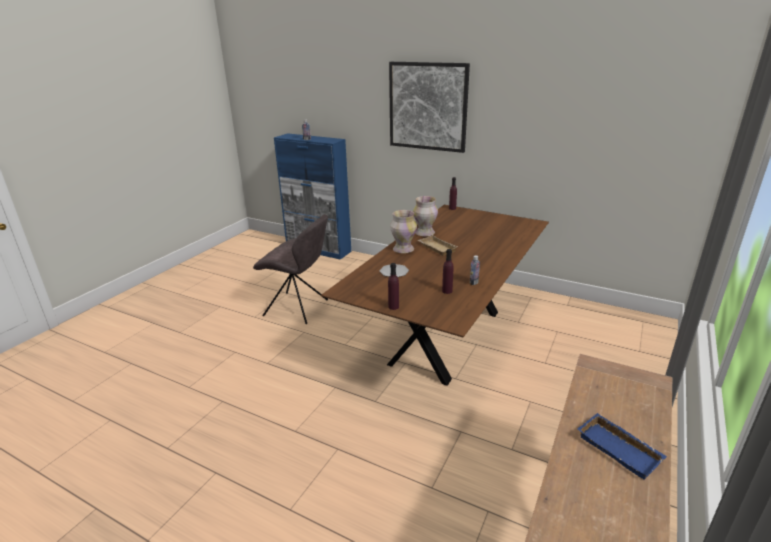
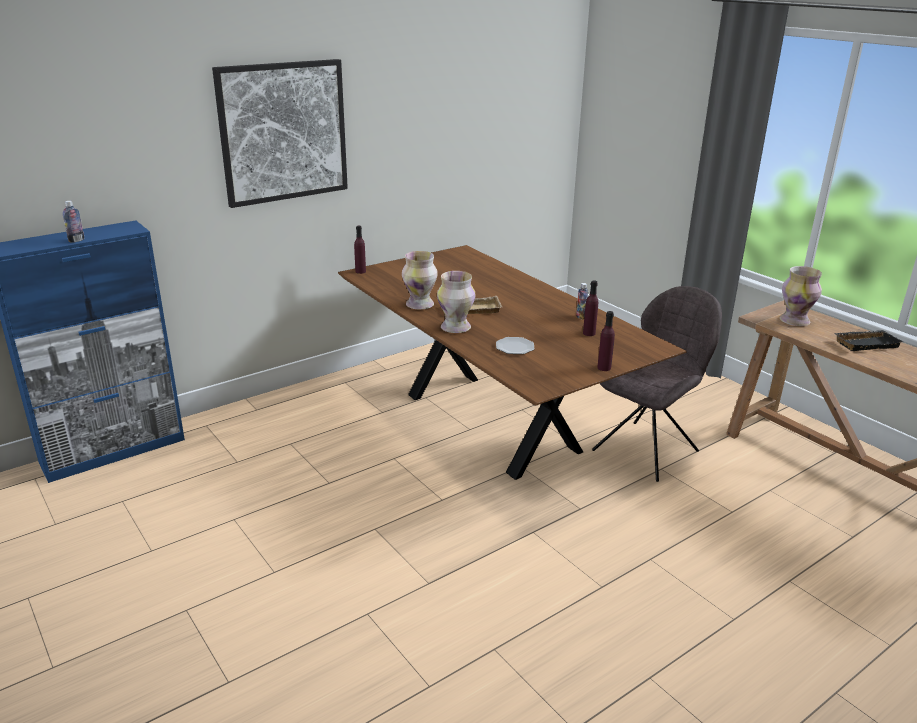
camera: 65 degrees left, 0 degrees up
grey chair [253,214,328,324] -> grey chair moved to [592,286,722,482]
blue tray [577,413,667,480] -> black tray [834,330,903,351]
none -> vase [780,266,822,326]

